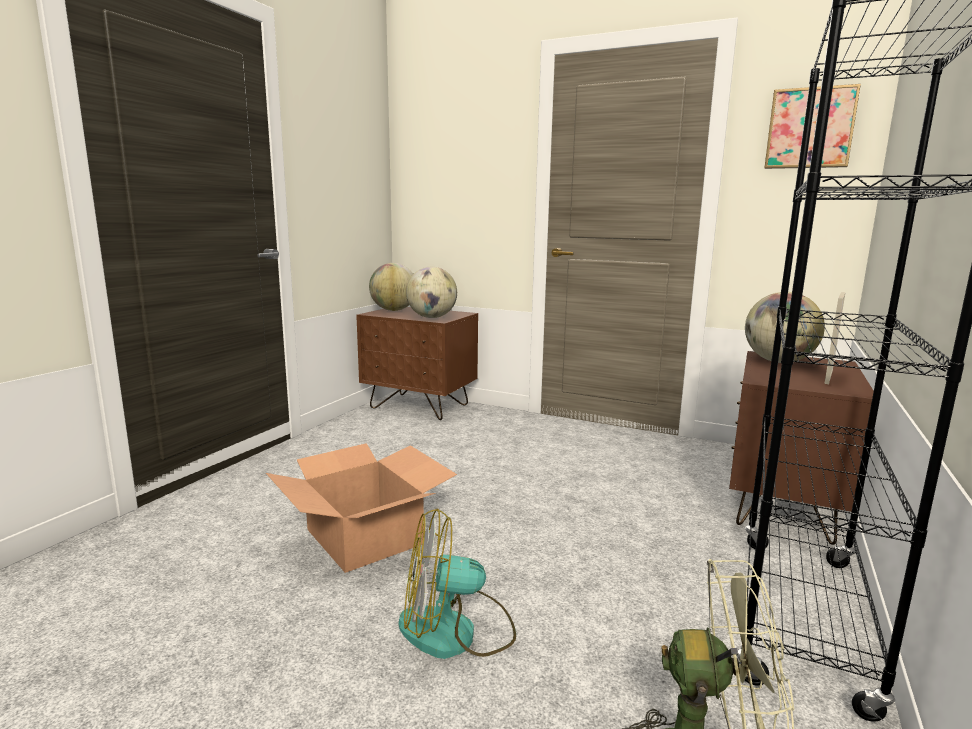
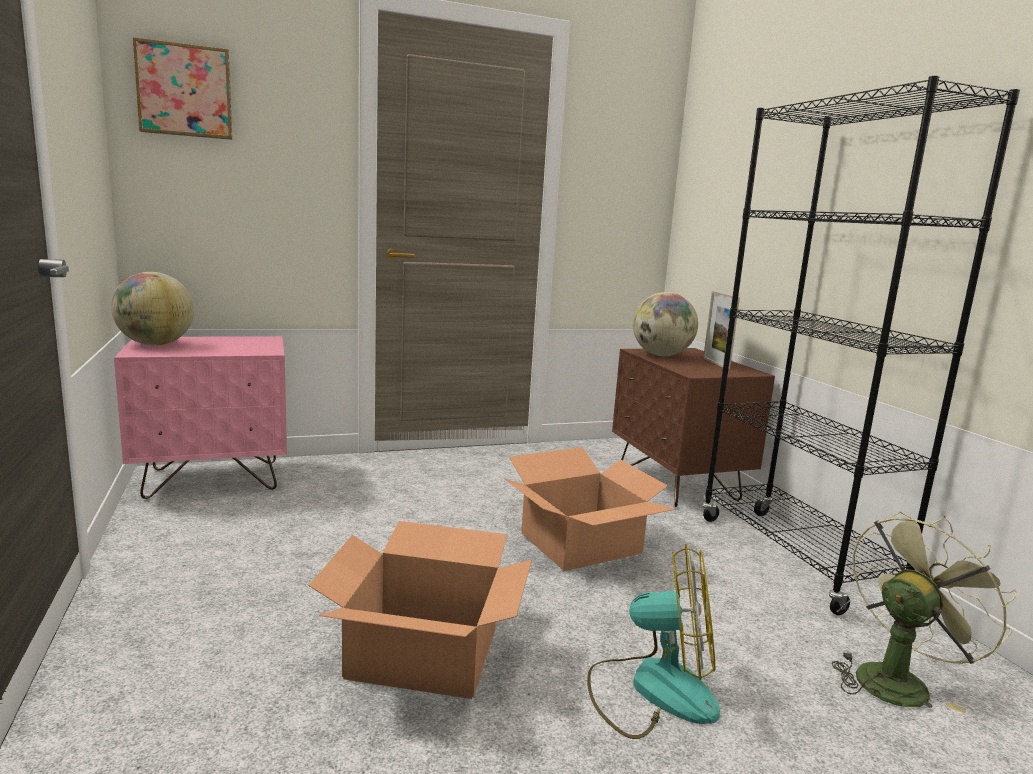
camera: 45 degrees left, 0 degrees up
brown nightstand [356,307,478,420] -> pink nightstand [114,336,287,499]
fan [398,509,516,659] -> fan turned 120 degrees counterclockwise [587,544,720,739]
globe [406,267,457,318] -> none
picture [764,84,861,169] -> picture moved to [133,37,232,140]
none -> cardboard box [504,447,676,571]

